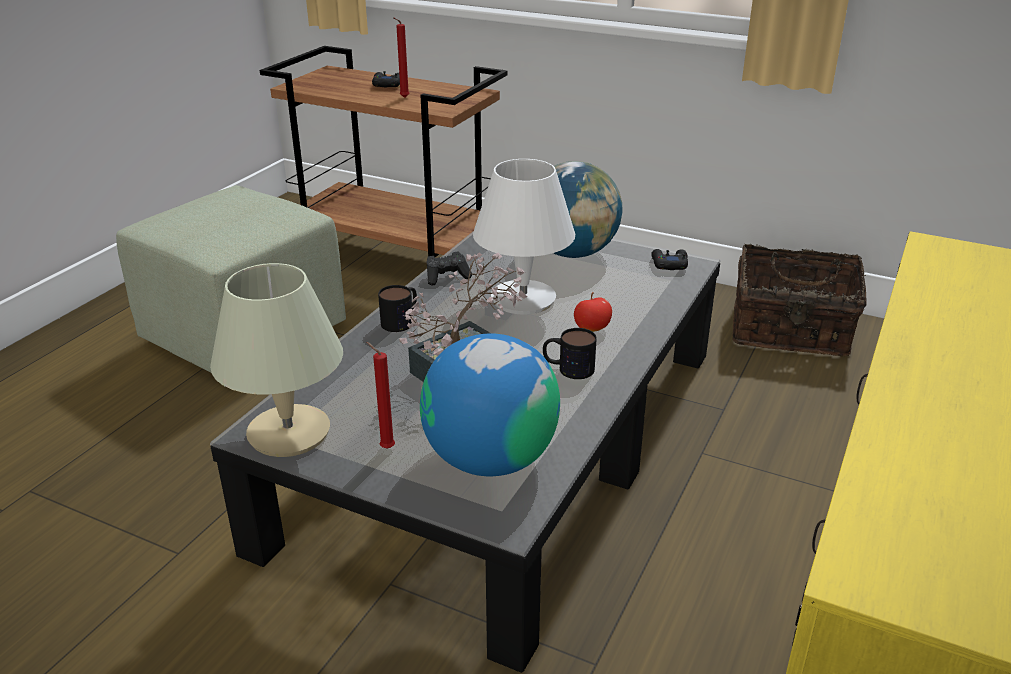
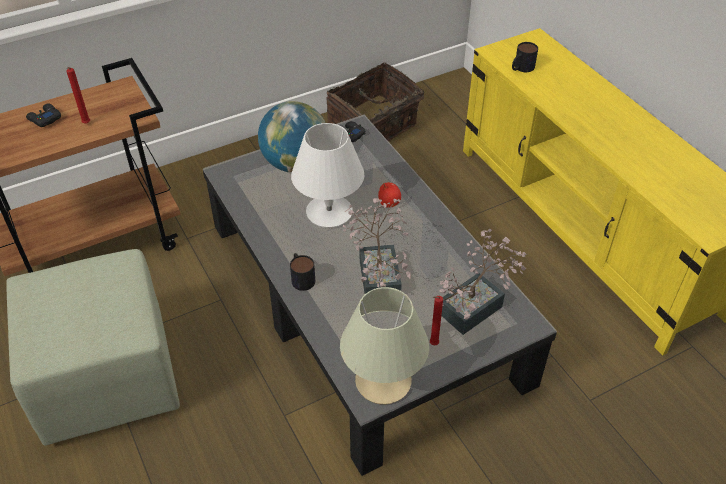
camera: 55 degrees left, 15 degrees up
globe [420,334,560,476] -> potted plant [439,229,527,335]
black game controller [426,252,472,285] -> none
mug [543,328,597,379] -> mug moved to [512,42,538,72]

